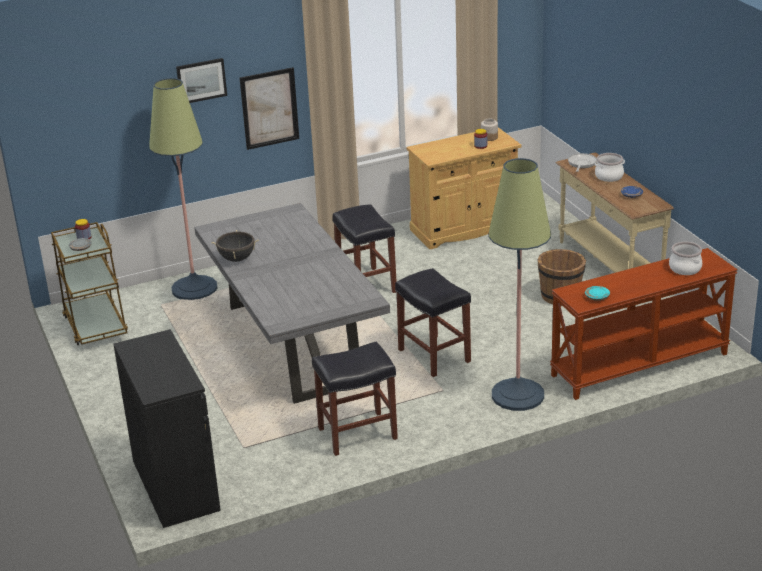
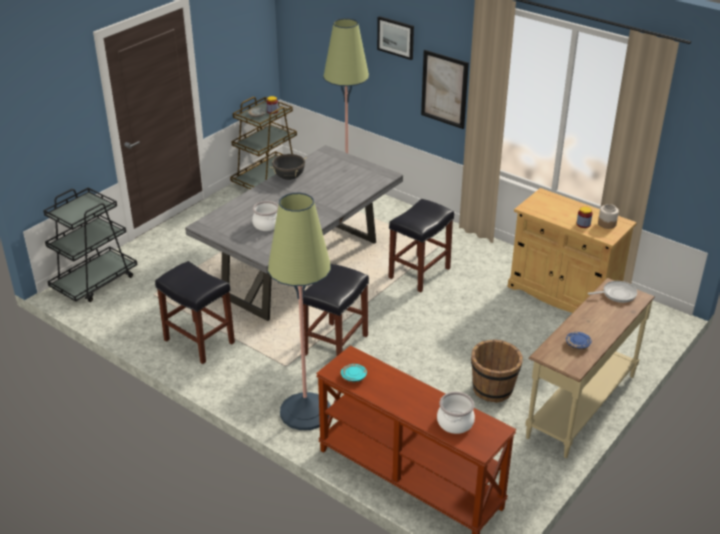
camera: 60 degrees right, 5 degrees up
black cabinet [113,329,221,528] -> black cart [43,188,137,302]
cooking pot [595,153,625,182] -> cooking pot moved to [252,201,279,231]

